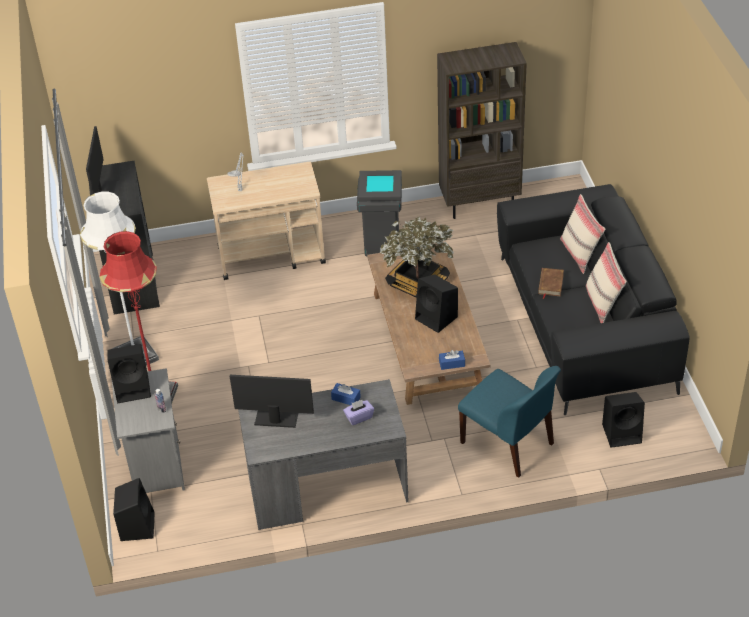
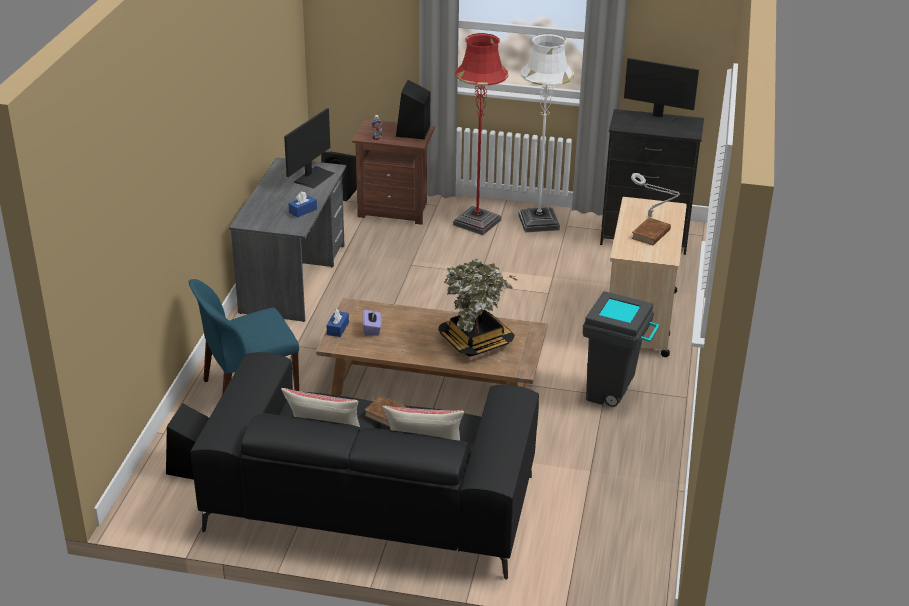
camera: 110 degrees right, 10 degrees down
grey nightstand [112,368,185,493] -> brown nightstand [352,119,435,225]
purple tissue box [343,399,374,425] -> purple tissue box moved to [363,309,381,336]
black speaker [415,274,458,333] -> none
brown bookcase [437,42,527,219] -> none
none -> brown book [631,217,671,245]

